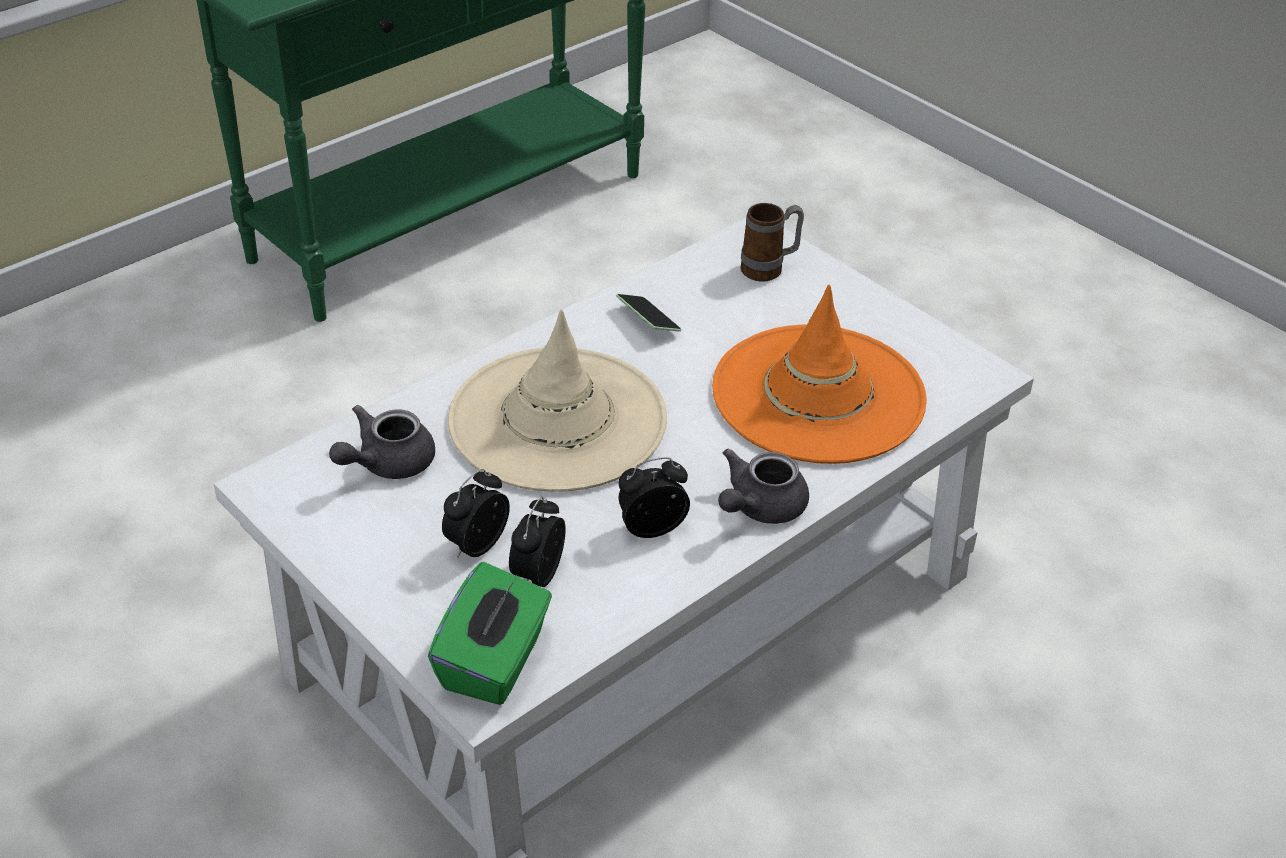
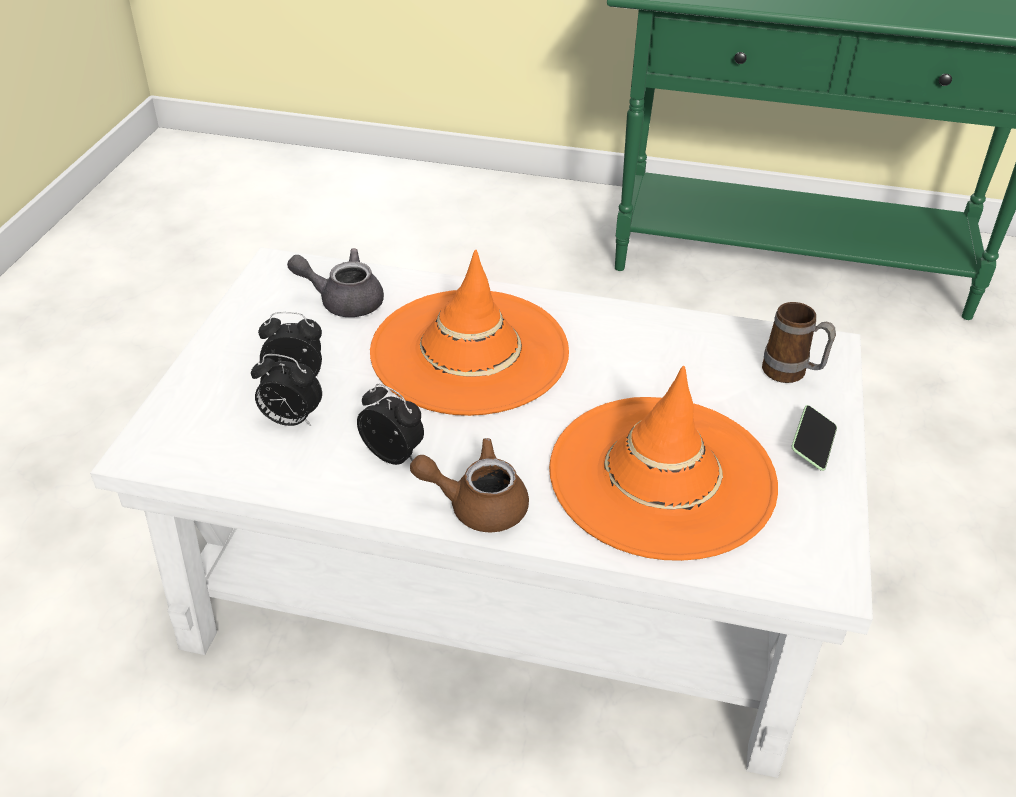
camera: 55 degrees right, 0 degrees up
green tissue box [428,562,552,705] -> none
beige hat [448,309,667,492] -> orange hat [370,250,569,416]
alarm clock [509,497,566,587] -> alarm clock turned 150 degrees counterclockwise [251,354,322,426]
phone [616,294,681,331] -> phone moved to [791,405,837,471]
grey teapot [718,448,809,524] -> brown teapot [410,438,529,533]

